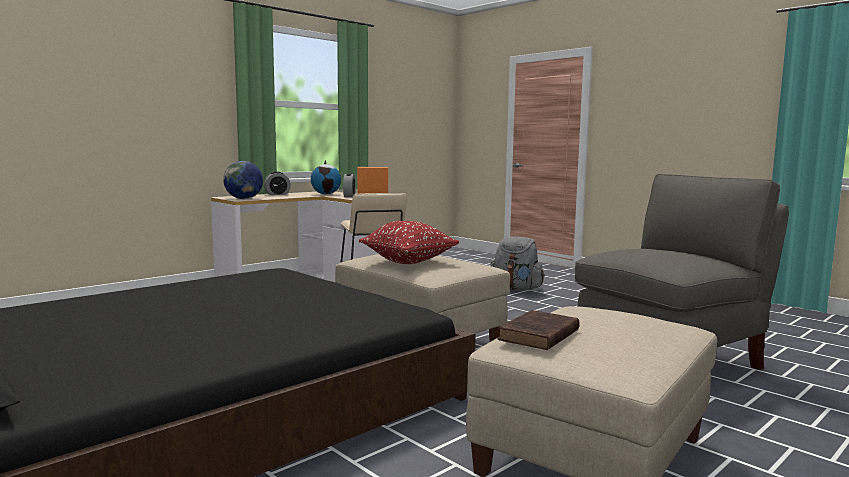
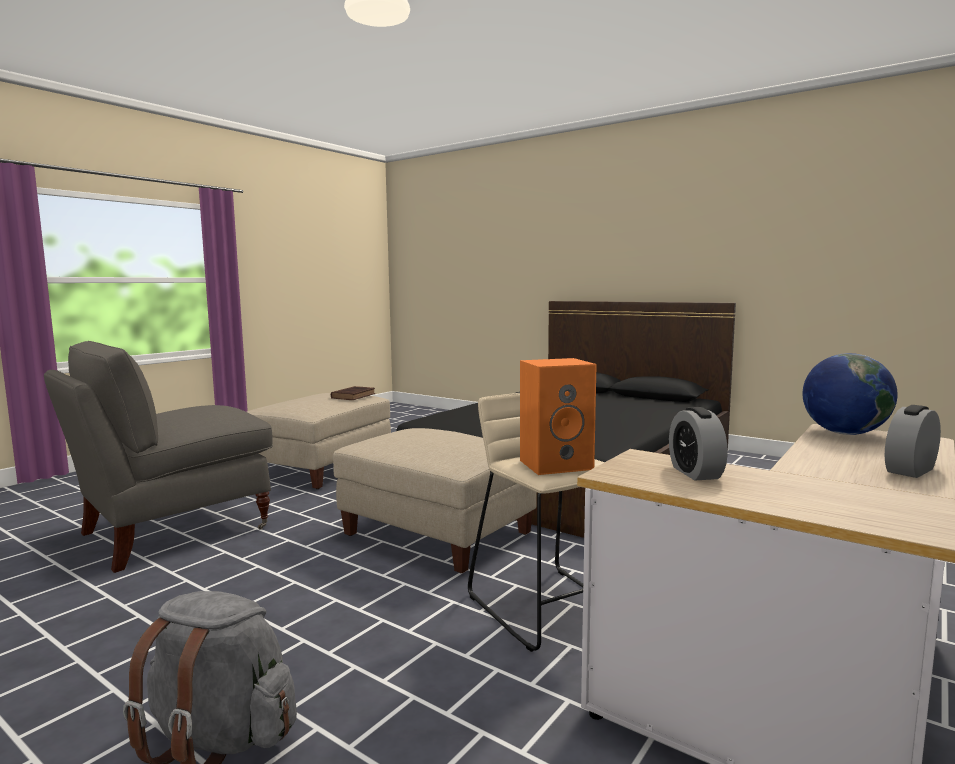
camera: 170 degrees right, 0 degrees up
globe [311,160,341,194] -> none
red pillow [359,221,459,264] -> none

